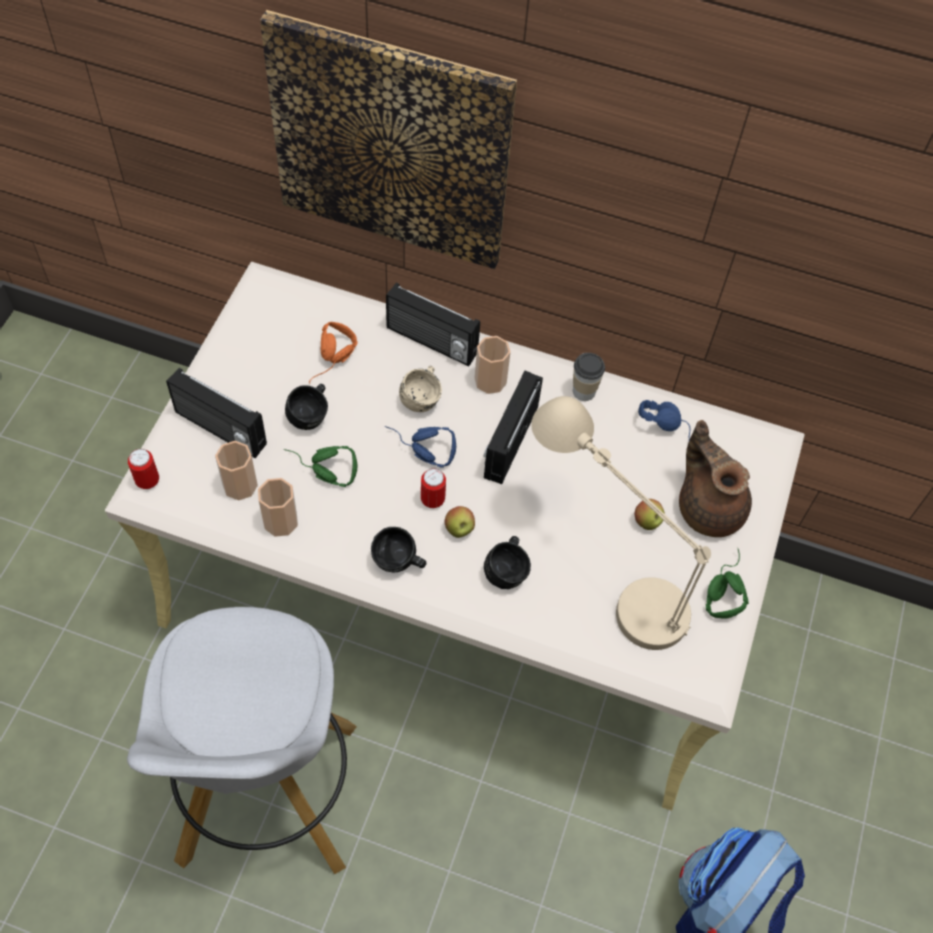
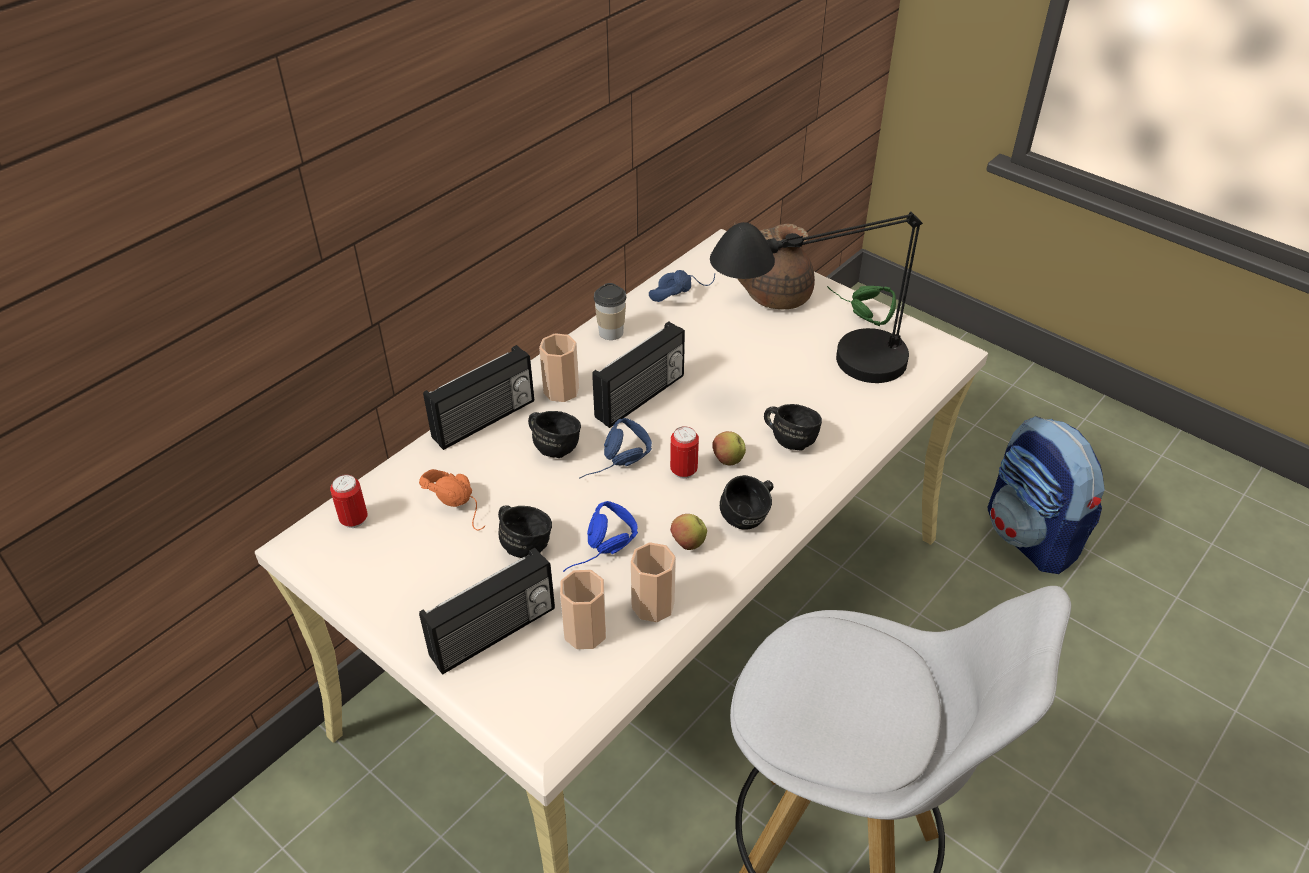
camera: 65 degrees left, 15 degrees down
can [128,449,159,489] -> can moved to [330,474,368,528]
picture [260,10,517,269] -> none
green headphones [284,446,357,487] -> blue headphones [563,501,638,572]
beige mug [399,366,442,412] -> black mug [528,411,581,458]
radio [484,371,543,484] -> radio turned 90 degrees counterclockwise [592,322,685,428]
beige table lamp [531,396,711,650] -> black table lamp [710,211,923,383]
apple [634,499,665,530] -> apple moved to [670,514,707,550]

